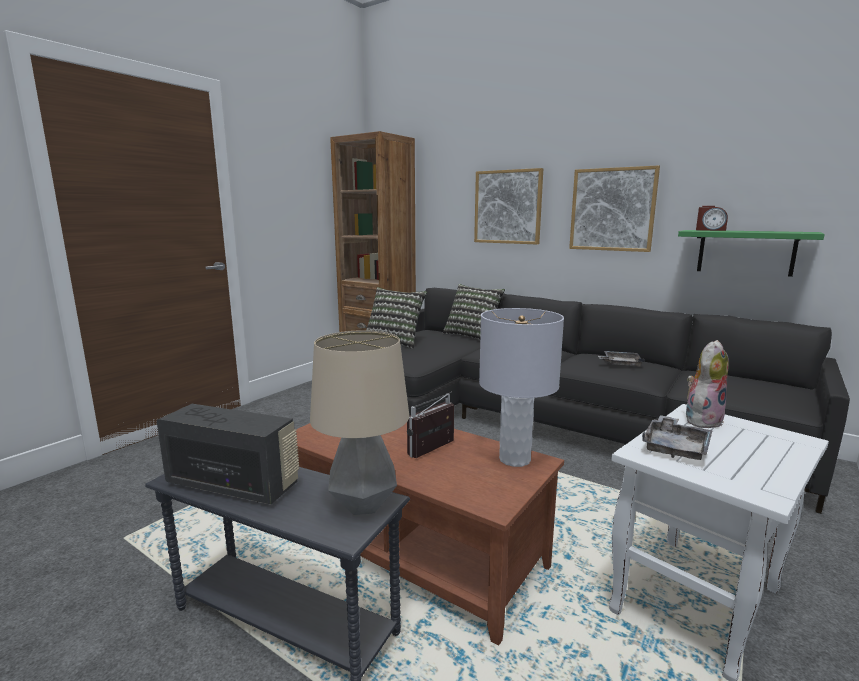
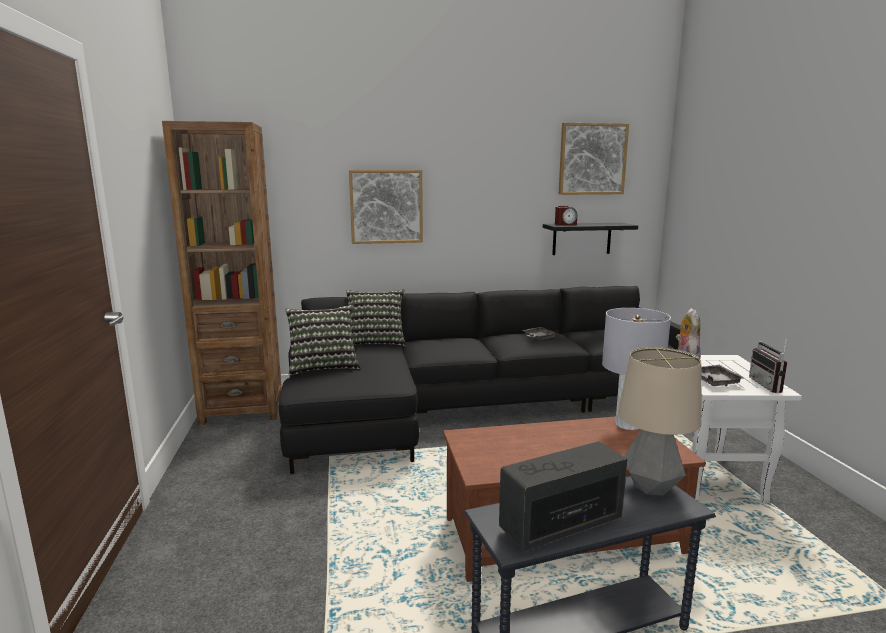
camera: 45 degrees left, 0 degrees up
radio [407,391,454,458] -> radio moved to [749,337,787,393]
picture [569,165,660,252] -> picture moved to [559,123,629,195]
green shelf [678,230,825,277] -> black shelf [543,223,638,255]

